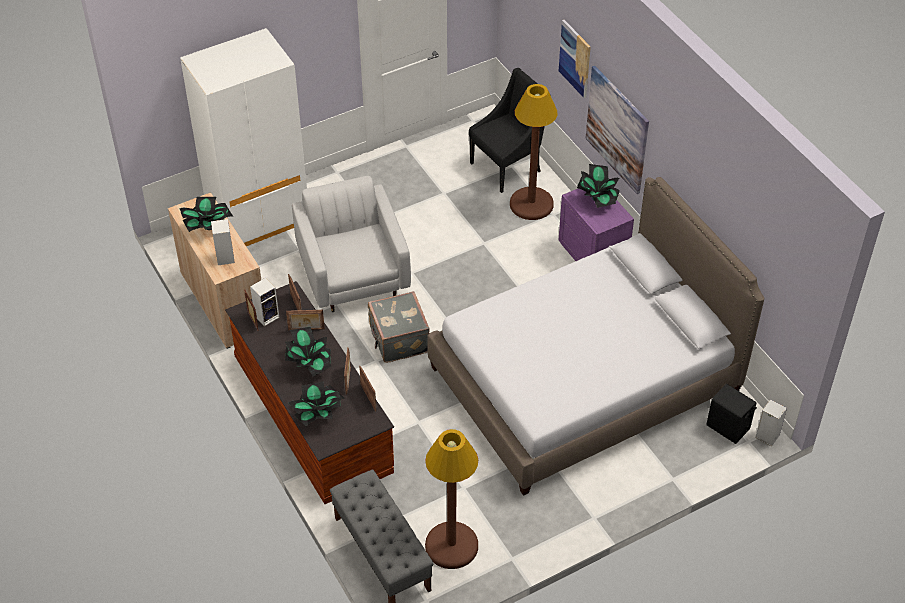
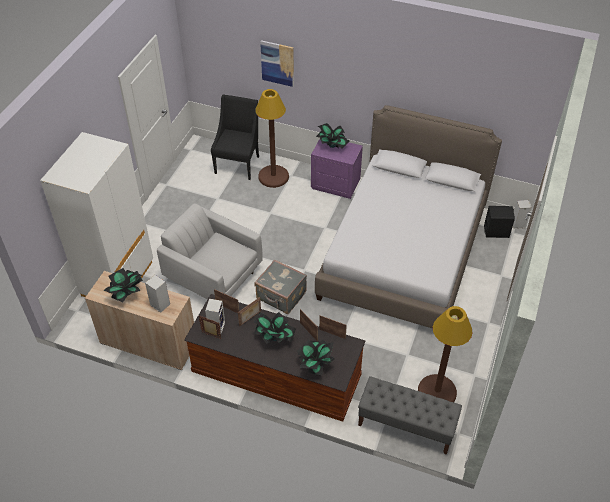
camera: 40 degrees left, 0 degrees up
picture [586,66,649,194] -> none

